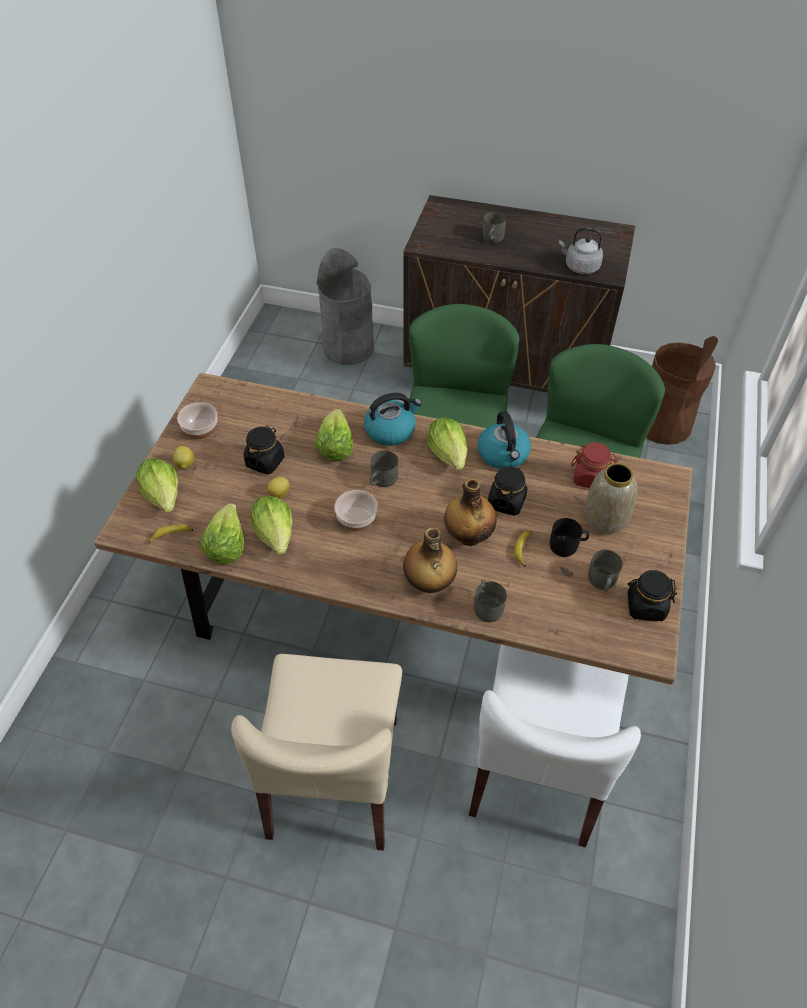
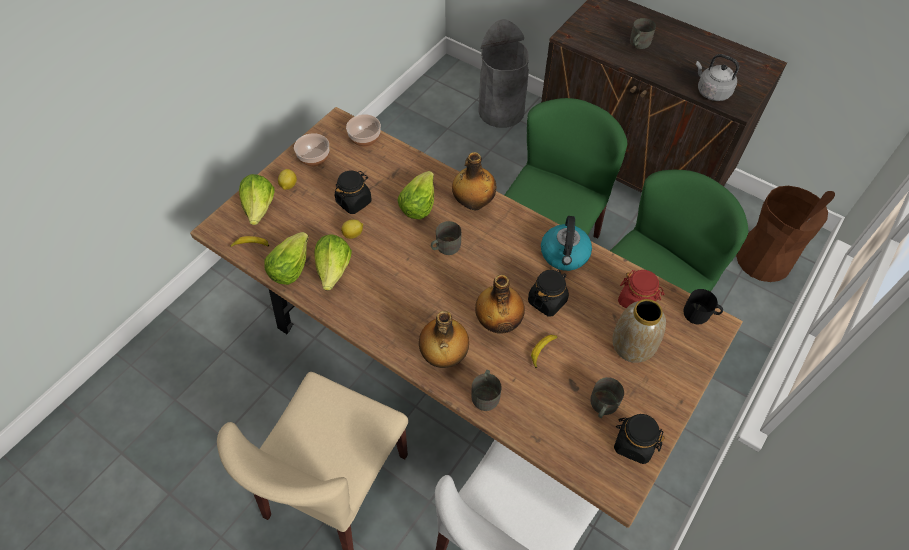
camera: 20 degrees right, 5 degrees up
bowl [334,490,378,531] -> bowl moved to [346,114,381,147]
kettle [364,392,422,446] -> bottle [452,152,496,210]
lettuce [427,418,467,470] -> none
black mug [550,518,589,557] -> black mug moved to [684,289,723,324]

